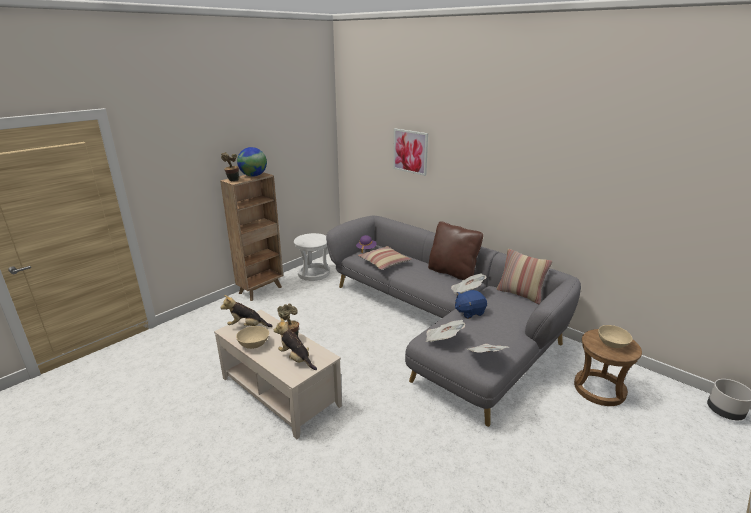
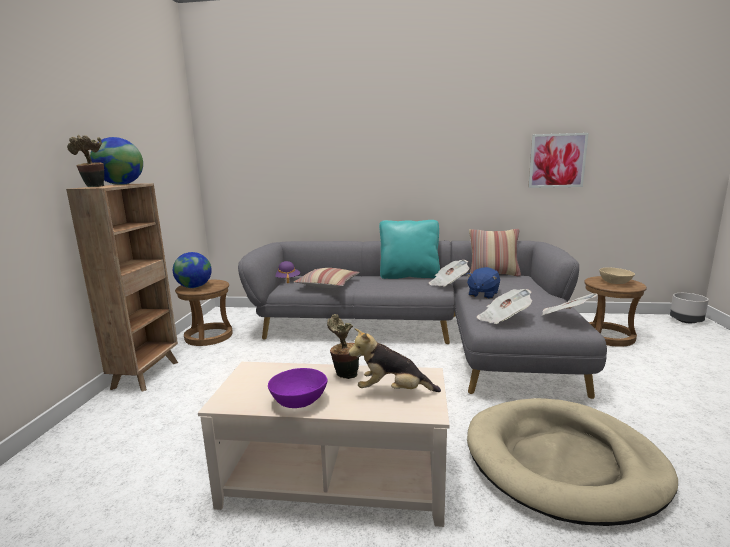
camera: 35 degrees left, 10 degrees down
plush toy [220,295,272,327] -> none
beige bowl [236,326,269,349] -> purple bowl [268,368,327,408]
white stool [294,233,330,281] -> brown stool [175,280,233,346]
picture [393,128,428,176] -> picture moved to [528,133,589,188]
brown pillow [428,221,483,280] -> turquoise pillow [379,220,440,279]
none -> globe [173,252,212,288]
none -> beige dog bed [467,398,678,526]

